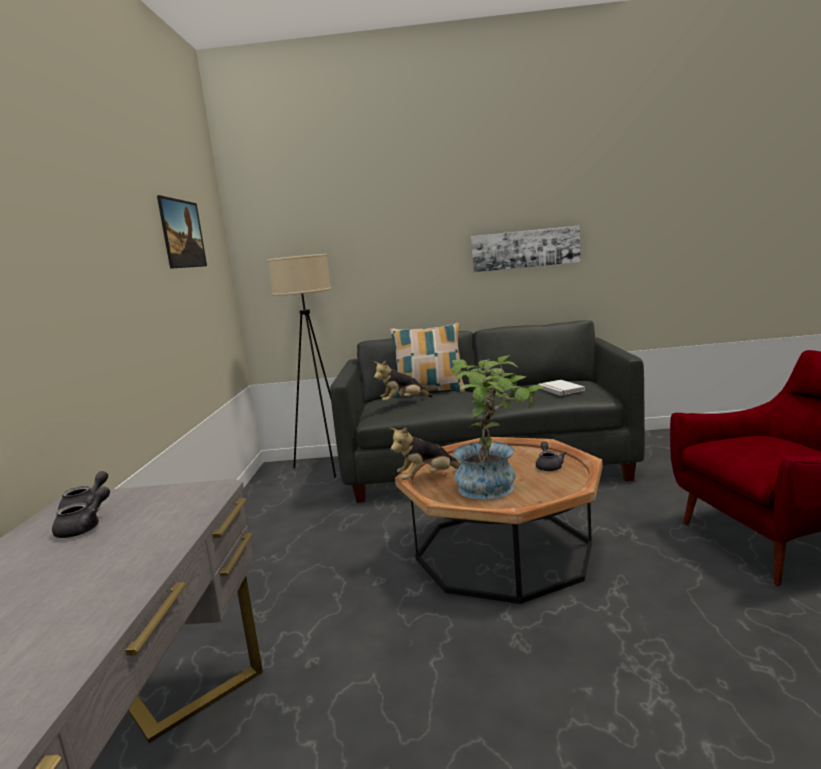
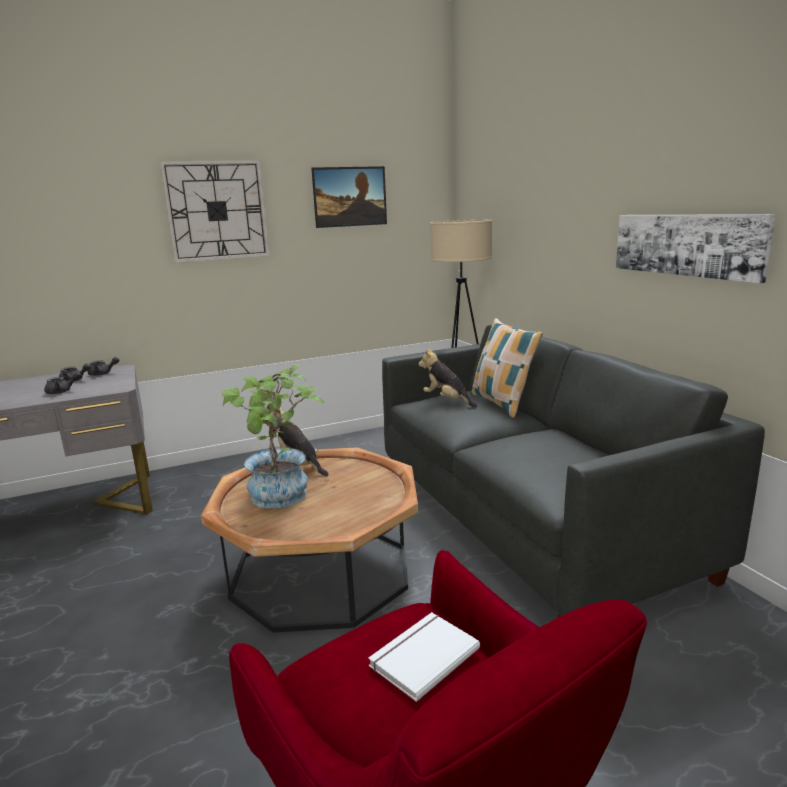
camera: 65 degrees right, 5 degrees up
grey teapot [536,441,567,471] -> grey teapot moved to [44,372,81,394]
white book [538,380,585,396] -> white book moved to [368,612,480,702]
none -> wall clock [160,160,269,263]

